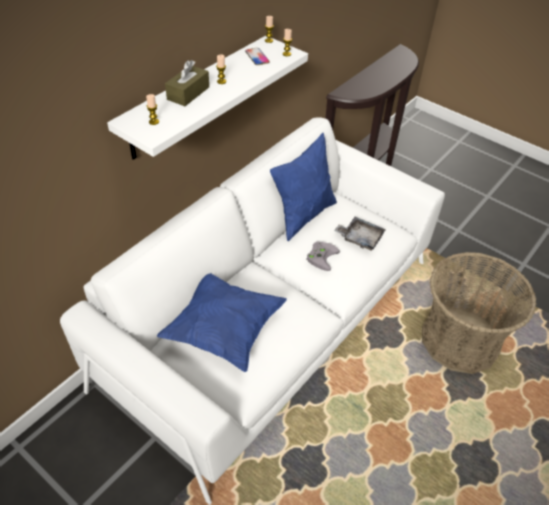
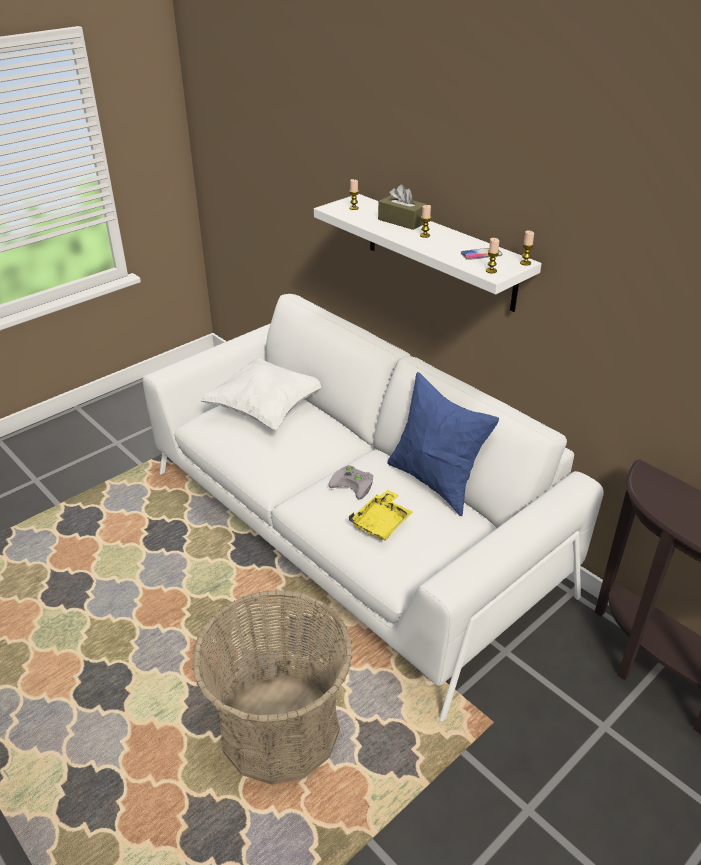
camera: 100 degrees right, 10 degrees down
blue pillow [157,273,287,372] -> white pillow [198,356,321,430]
grey tray [334,217,386,251] -> yellow tray [349,489,413,540]

